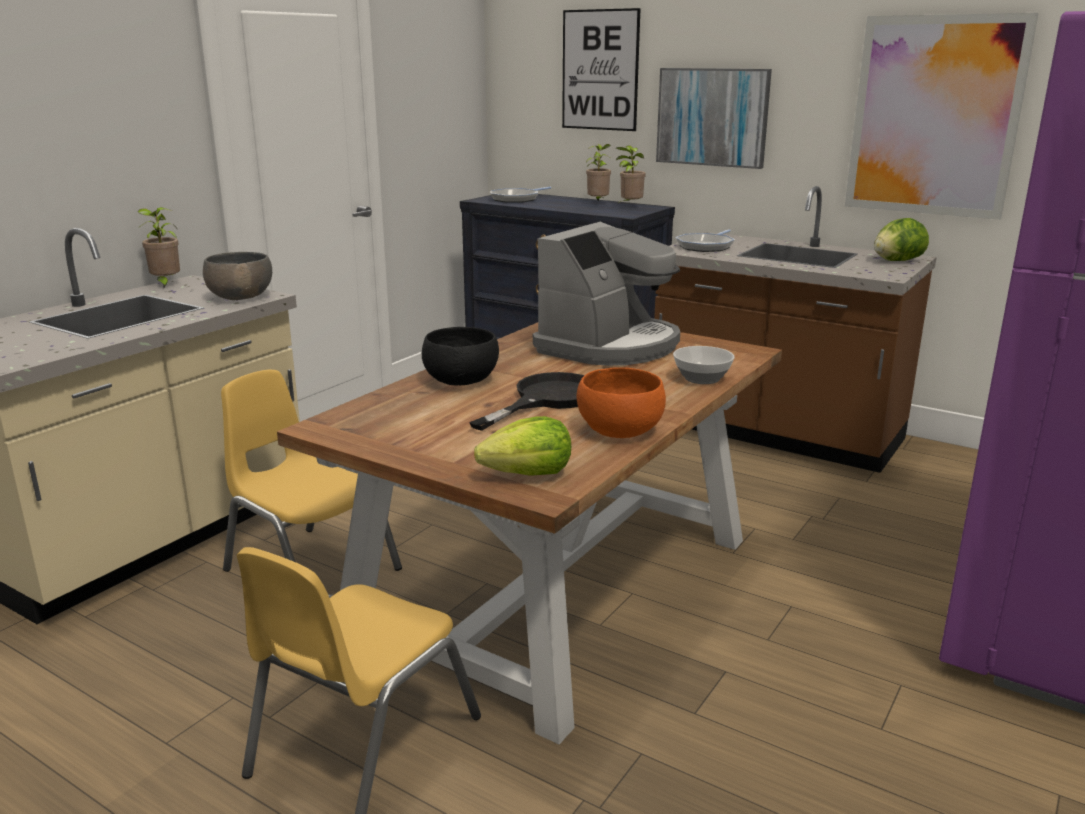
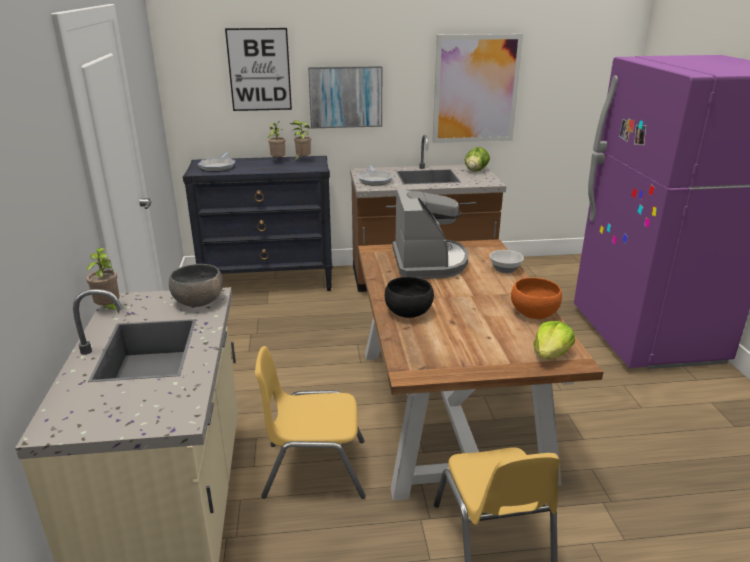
camera: 40 degrees left, 5 degrees up
black frying pan [469,372,585,431] -> none

